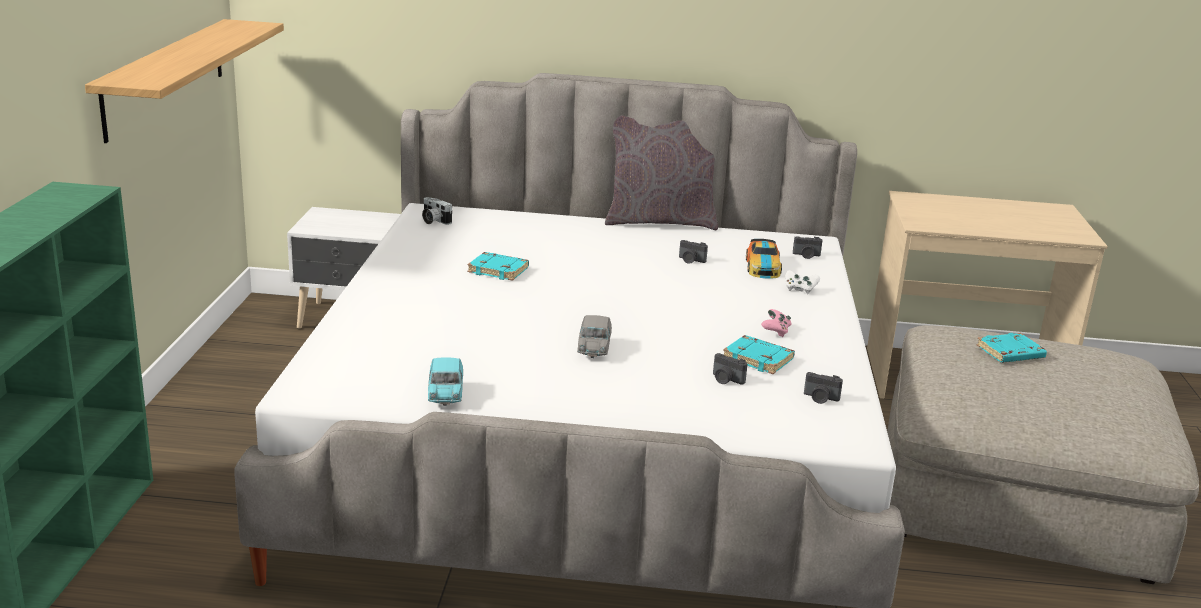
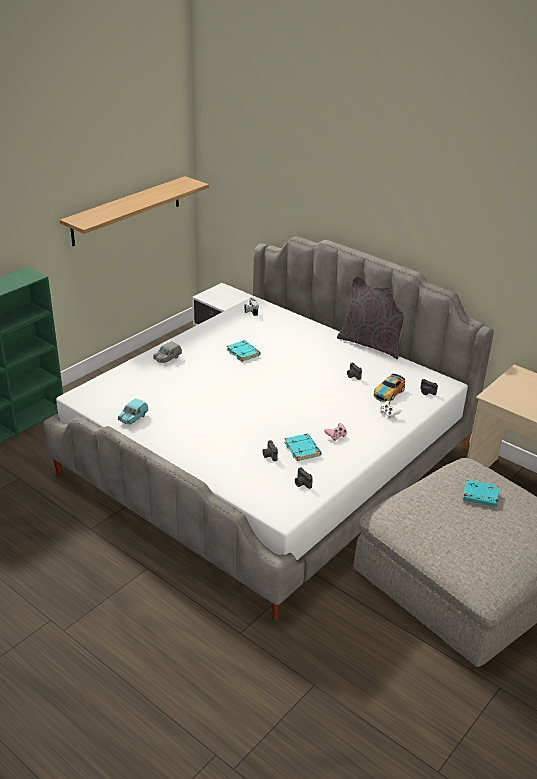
camera: 35 degrees right, 10 degrees up
grey toy car [577,315,612,358] -> grey toy car moved to [153,341,182,363]

